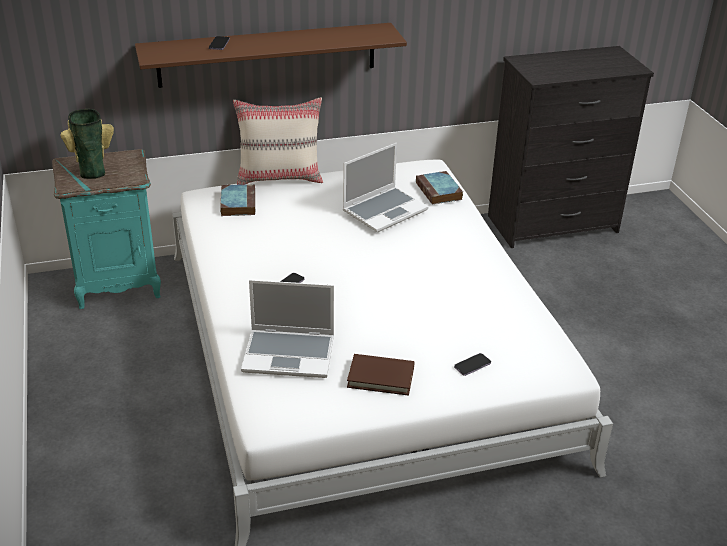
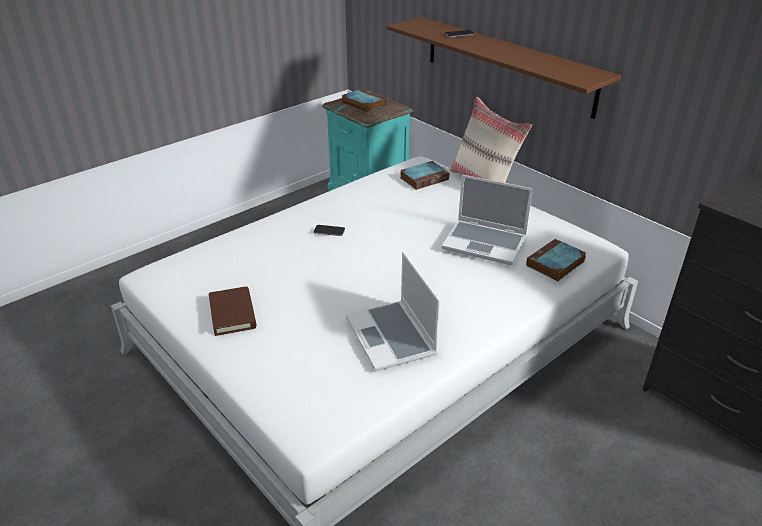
camera: 65 degrees right, 0 degrees up
vase [61,109,114,179] -> book [342,89,386,112]
laptop [241,280,334,378] -> laptop moved to [346,252,440,371]
phone [454,353,491,376] -> none

